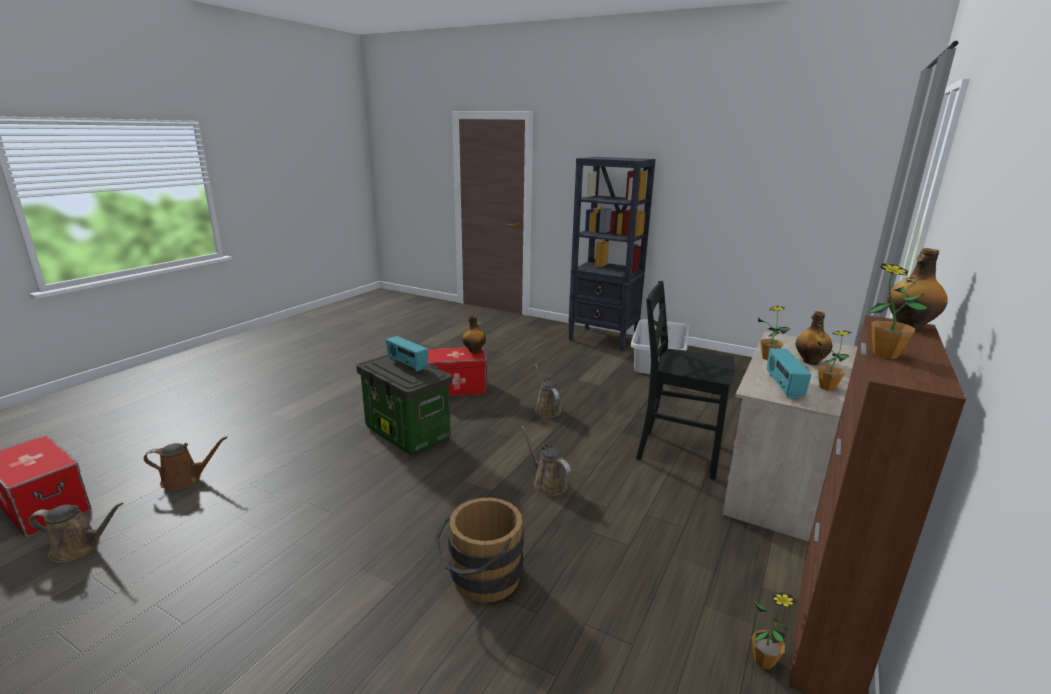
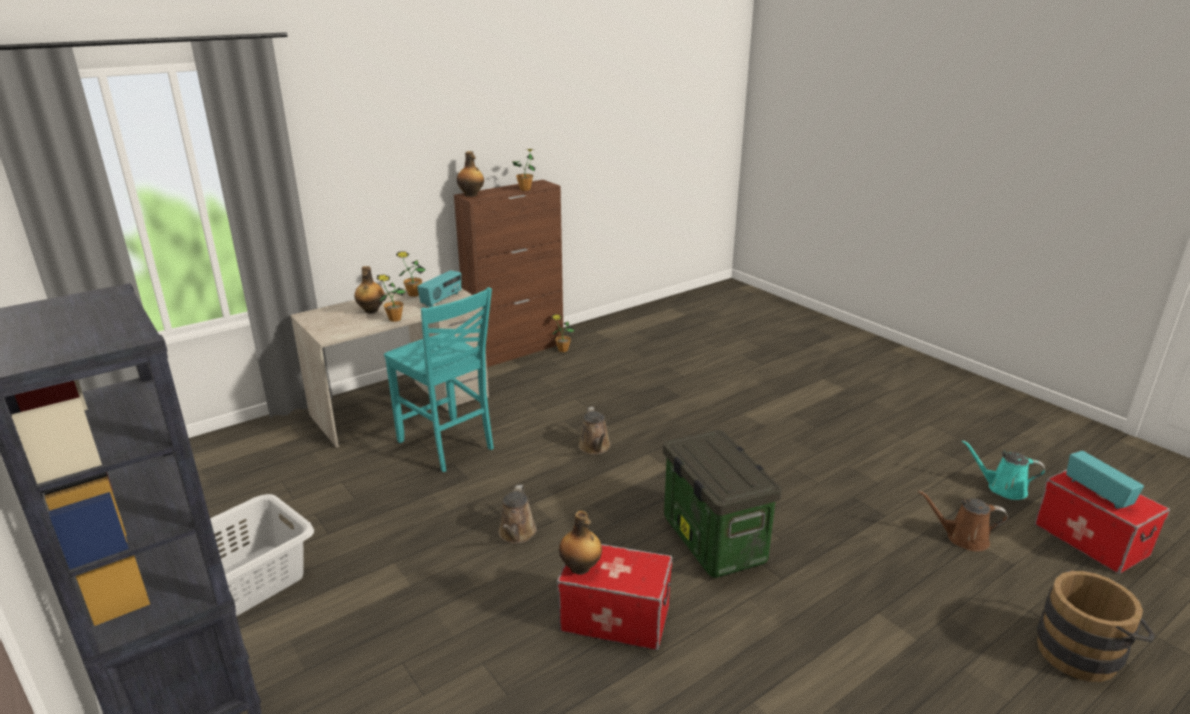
camera: 155 degrees left, 5 degrees up
brown watering can [28,503,124,563] -> turquoise watering can [962,440,1045,500]
radio [386,336,428,372] -> radio moved to [1066,451,1144,509]
brown bucket [435,498,524,603] -> brown bucket moved to [1037,569,1155,682]
black chair [636,281,735,480] -> turquoise chair [384,287,494,472]

